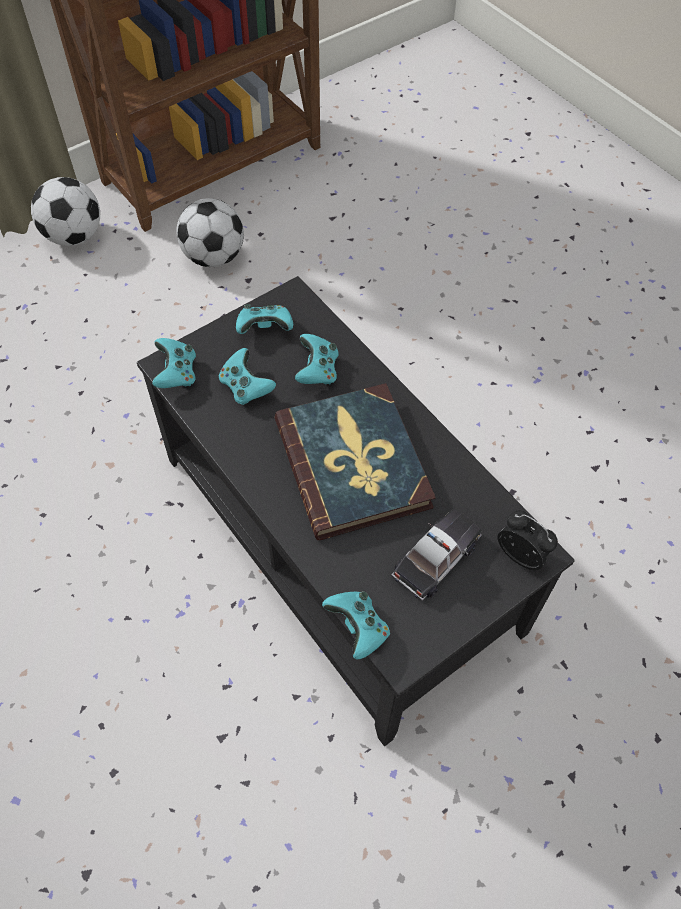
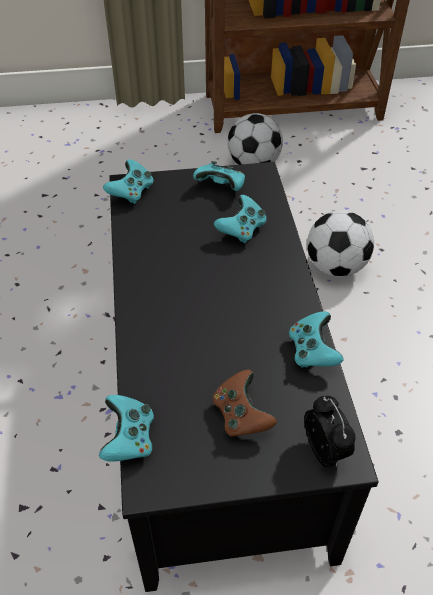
camera: 30 degrees right, 10 degrees down
football [31,177,100,246] -> football moved to [307,210,374,277]
turquoise game controller [219,348,276,405] -> turquoise game controller moved to [289,311,344,368]
book [275,383,436,540] -> none
toy car [392,508,482,601] -> brown game controller [213,370,277,437]

